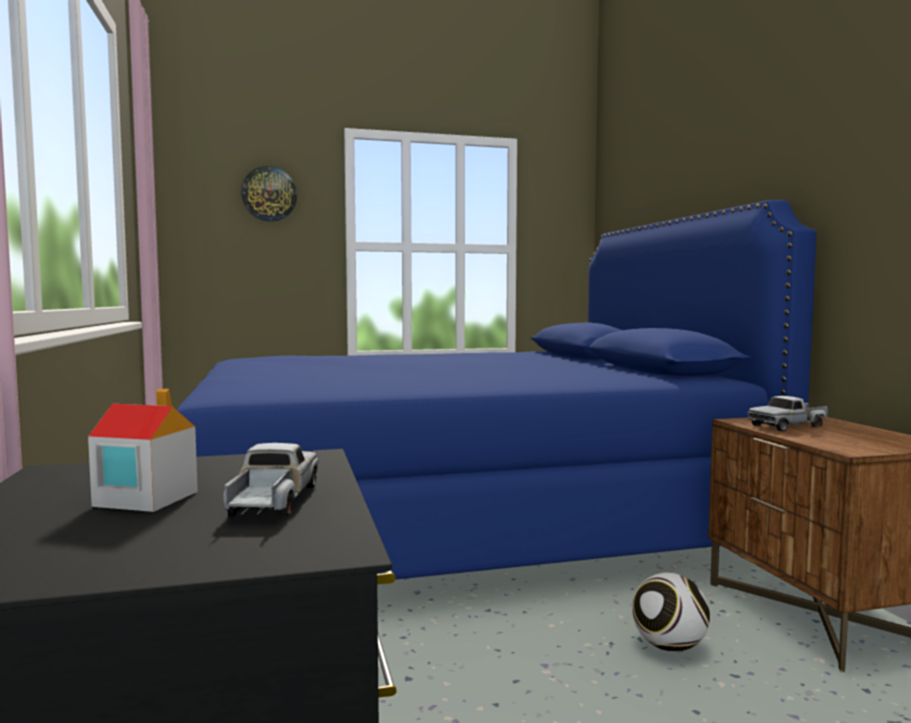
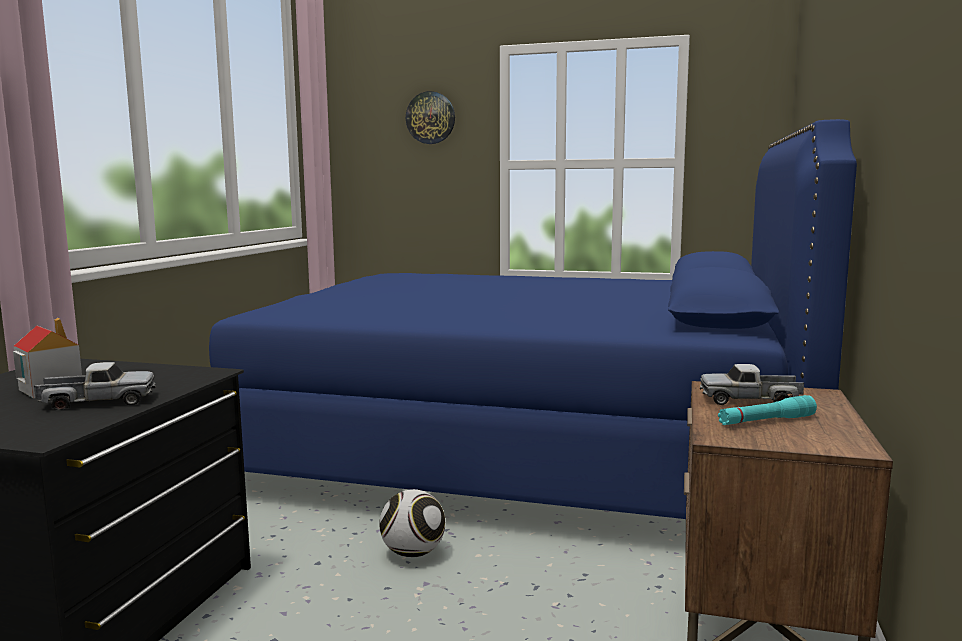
camera: 30 degrees right, 5 degrees up
toy truck [223,443,318,517] -> toy truck turned 45 degrees clockwise [34,362,155,410]
football [632,573,710,652] -> football moved to [379,489,445,558]
none -> turquoise flashlight [718,395,817,425]

